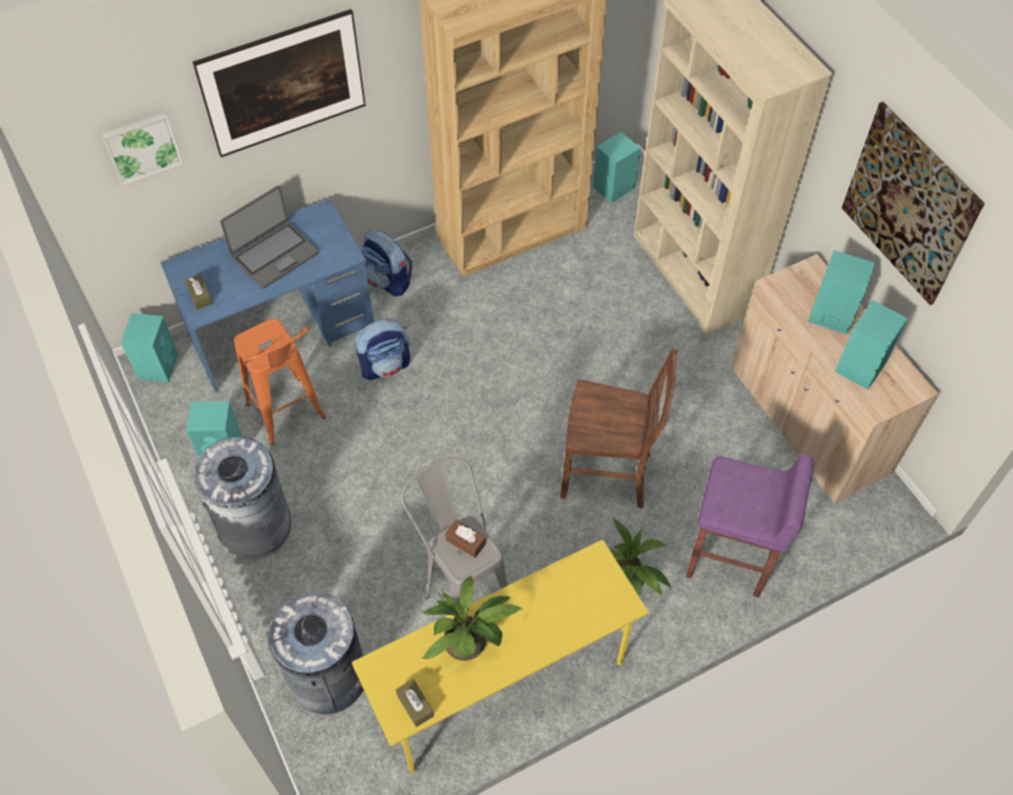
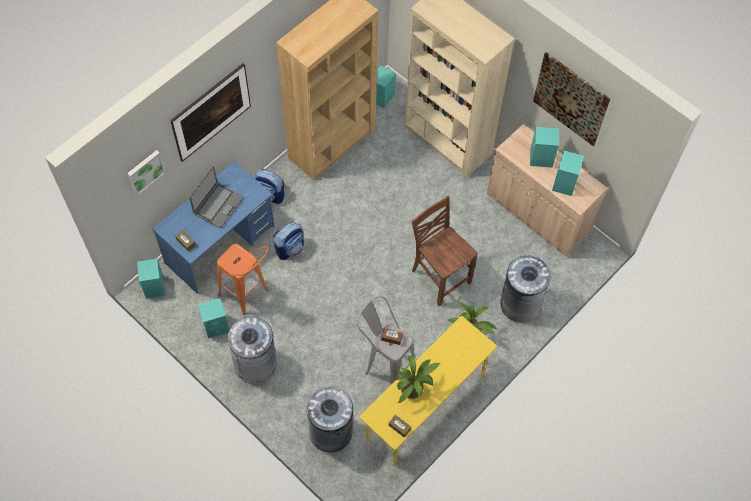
camera: 20 degrees left, 5 degrees up
brown chair [560,347,677,509] -> brown chair turned 120 degrees counterclockwise [412,196,478,306]
purple stool [686,454,814,597] -> grey trash can [500,256,551,323]

